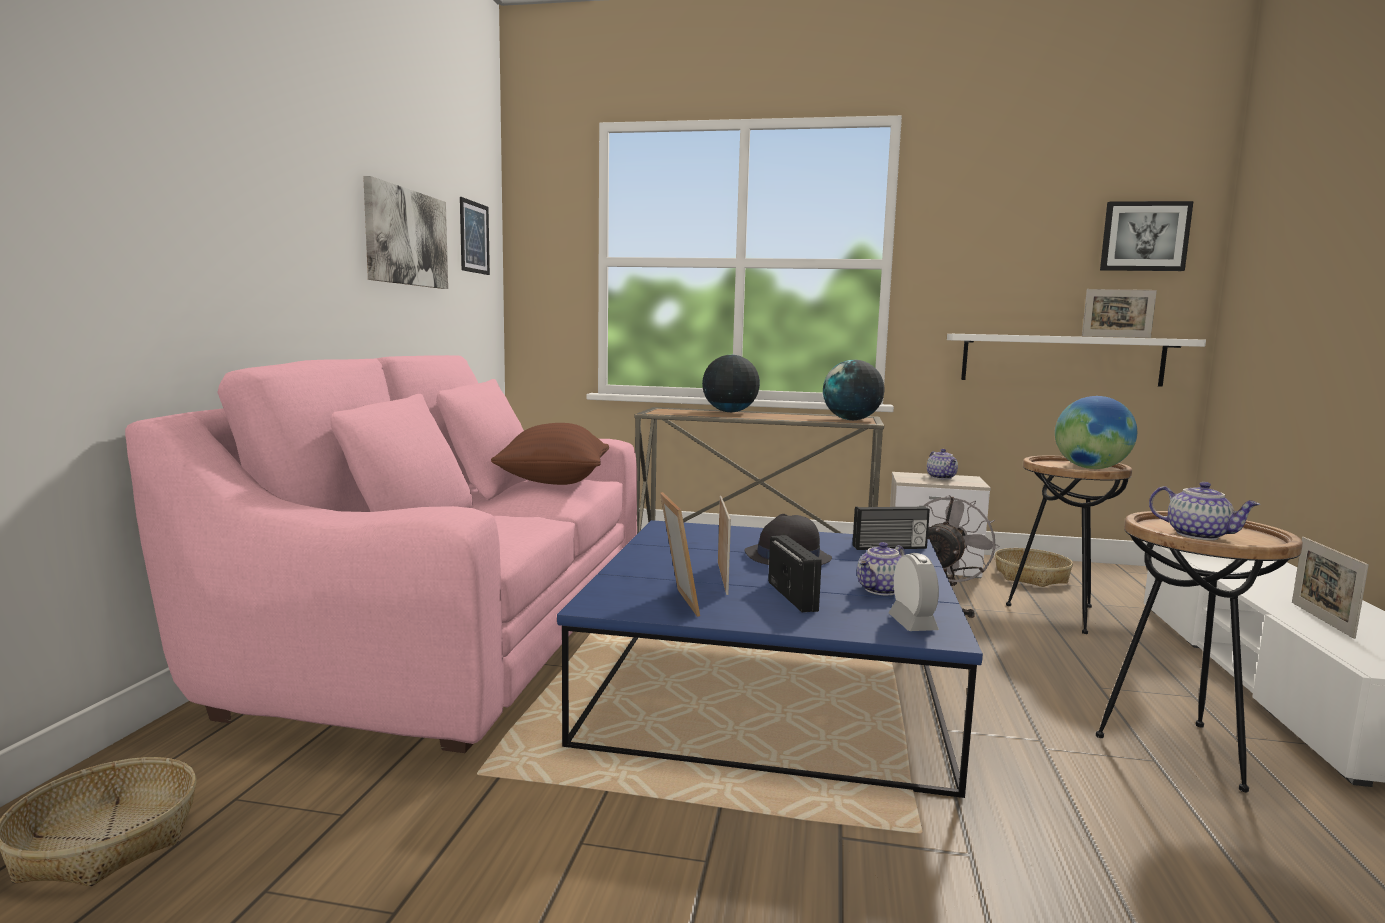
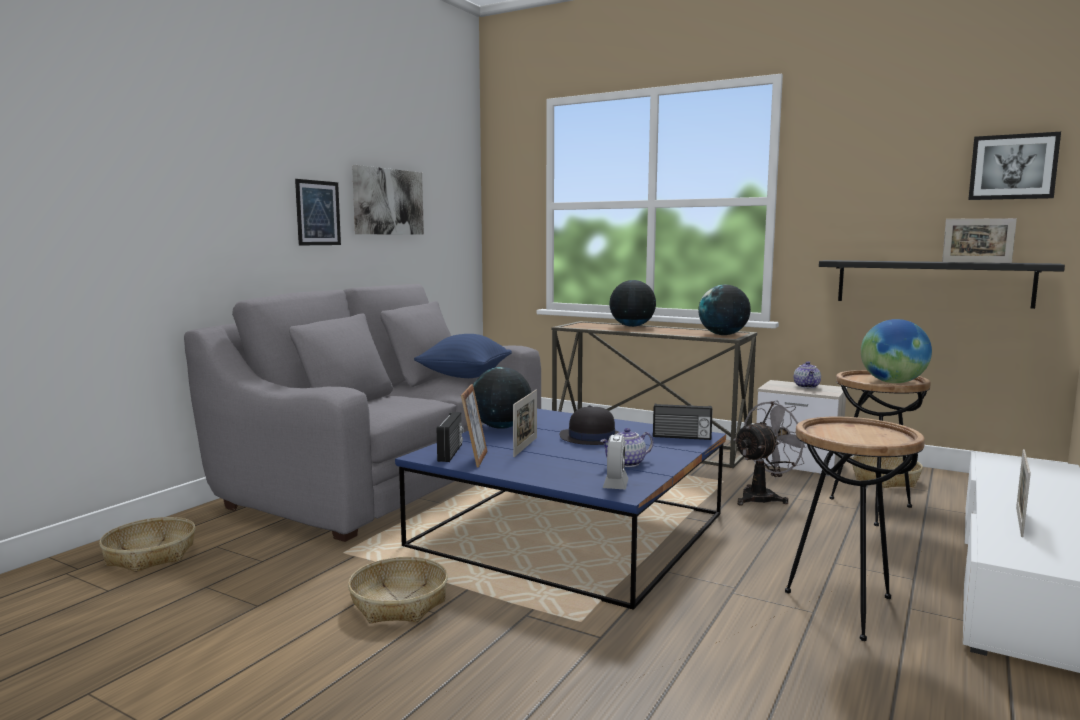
camera: 20 degrees right, 0 degrees up
pink sofa [125,355,637,753] -> grey sofa [184,284,541,542]
picture [460,197,490,275] -> picture moved to [295,179,341,245]
brown pillow [491,423,609,485] -> blue pillow [414,334,512,378]
radio [768,535,822,612] -> radio moved to [437,412,464,462]
white shelf [947,334,1206,387] -> black shelf [819,260,1065,309]
teapot [1149,482,1261,540] -> none
none -> basket [348,557,448,623]
none -> globe [473,367,531,429]

